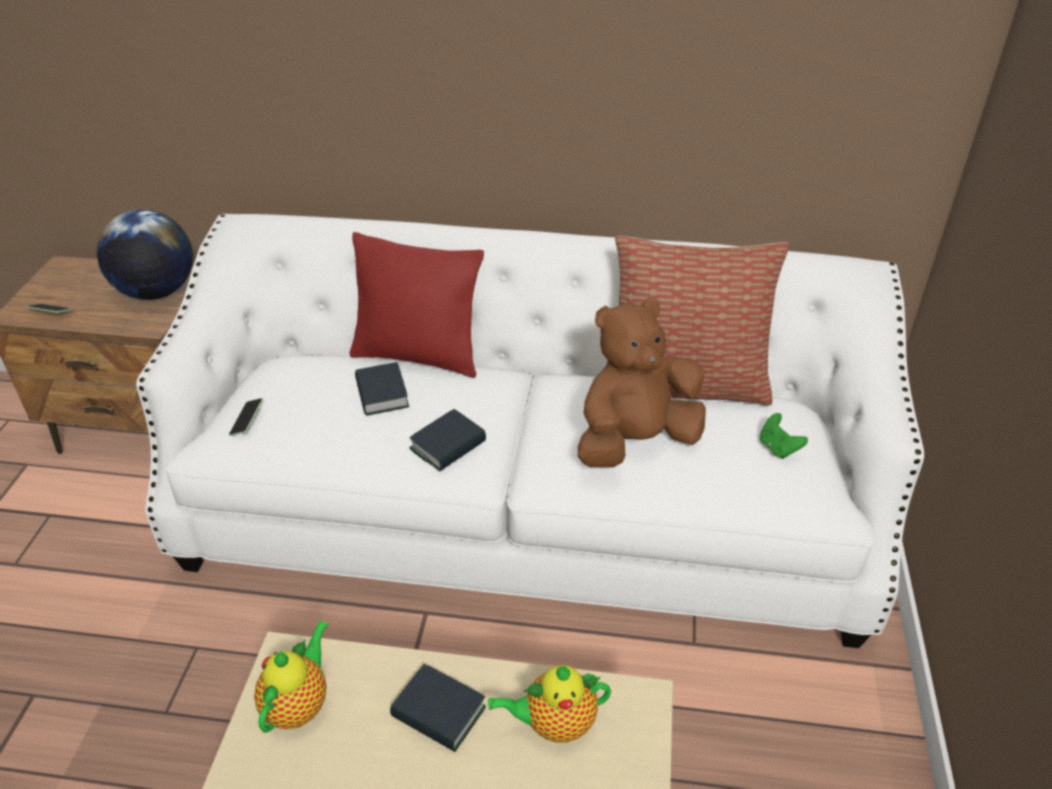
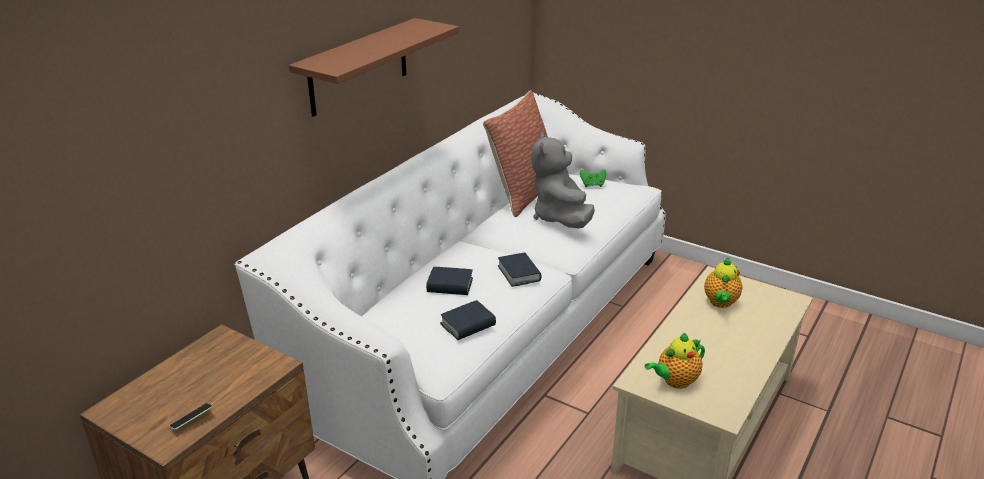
camera: 65 degrees left, 10 degrees down
globe [97,210,193,300] -> none
phone [229,398,263,436] -> none
teapot [254,620,329,733] -> teapot turned 75 degrees counterclockwise [645,332,705,389]
red pillow [349,232,484,378] -> none
book [390,664,486,752] -> book moved to [440,300,496,340]
brown plush toy [578,298,706,468] -> grey plush toy [532,132,595,228]
none -> brown shelf [289,18,459,117]

